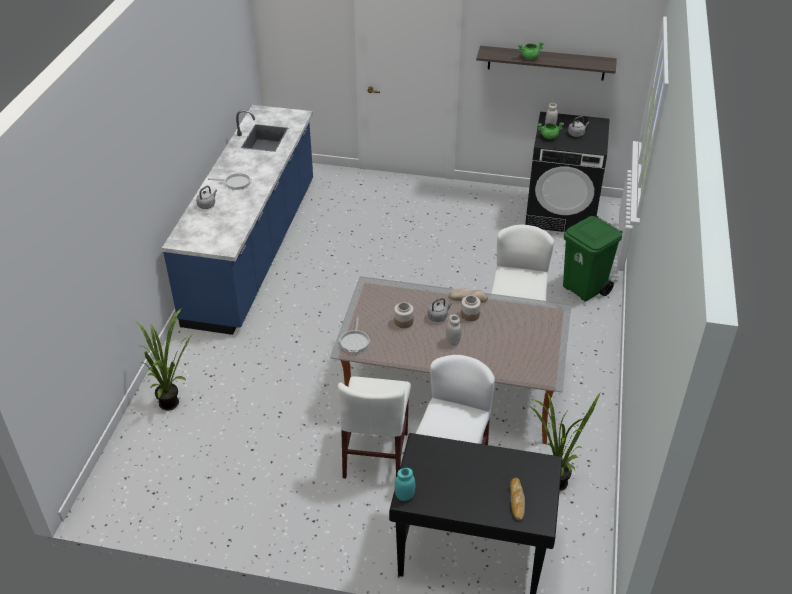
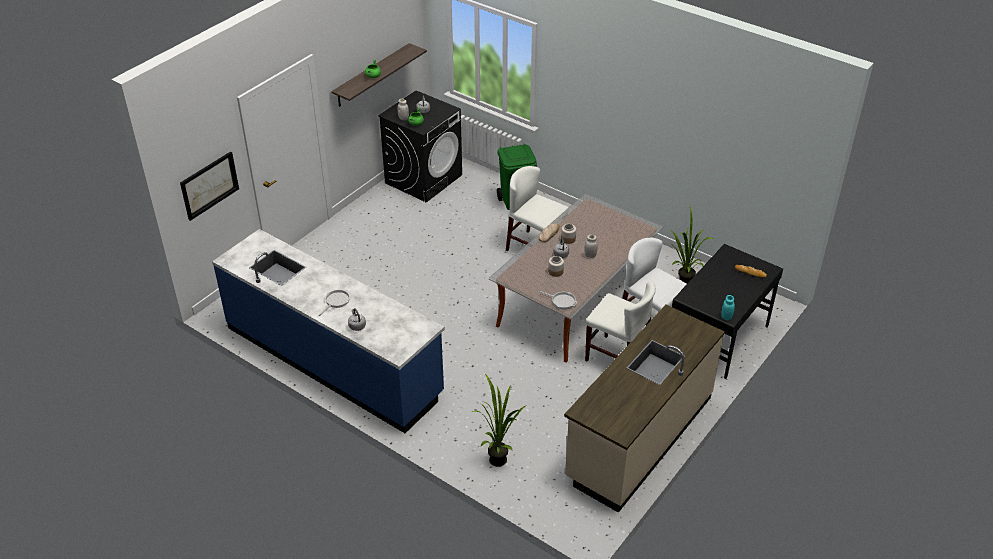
camera: 65 degrees left, 0 degrees up
none -> picture [180,151,239,221]
none -> beige counter [564,305,725,513]

